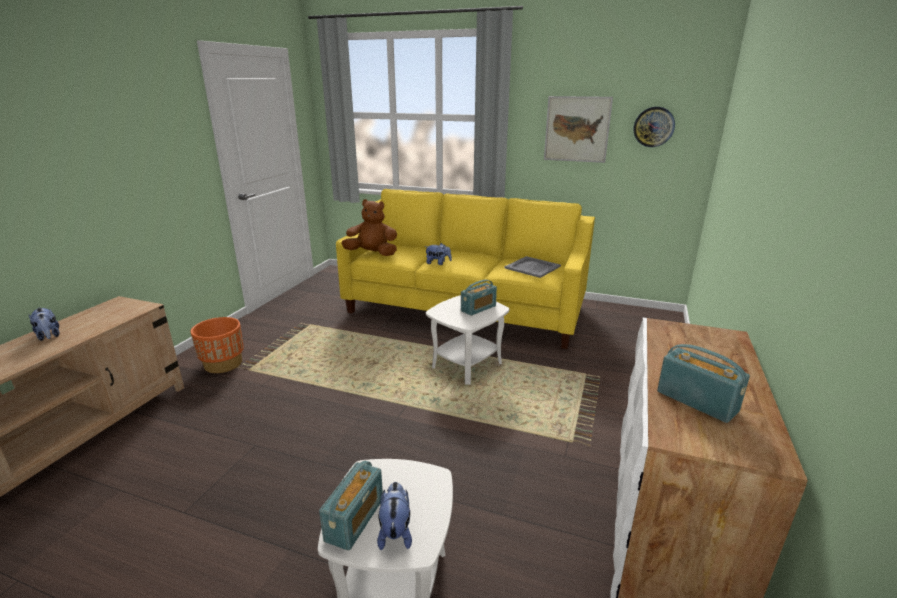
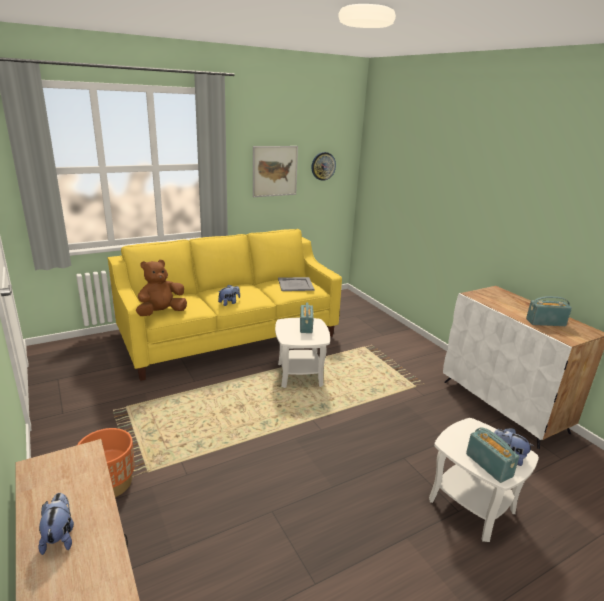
camera: 50 degrees left, 0 degrees up
plush toy [29,307,59,341] -> plush toy turned 105 degrees counterclockwise [38,493,74,555]

